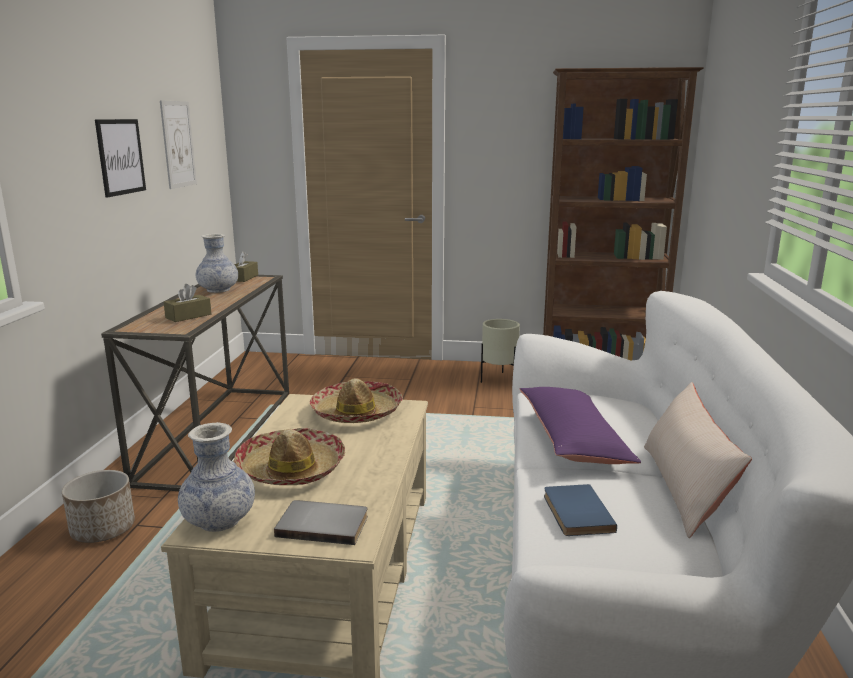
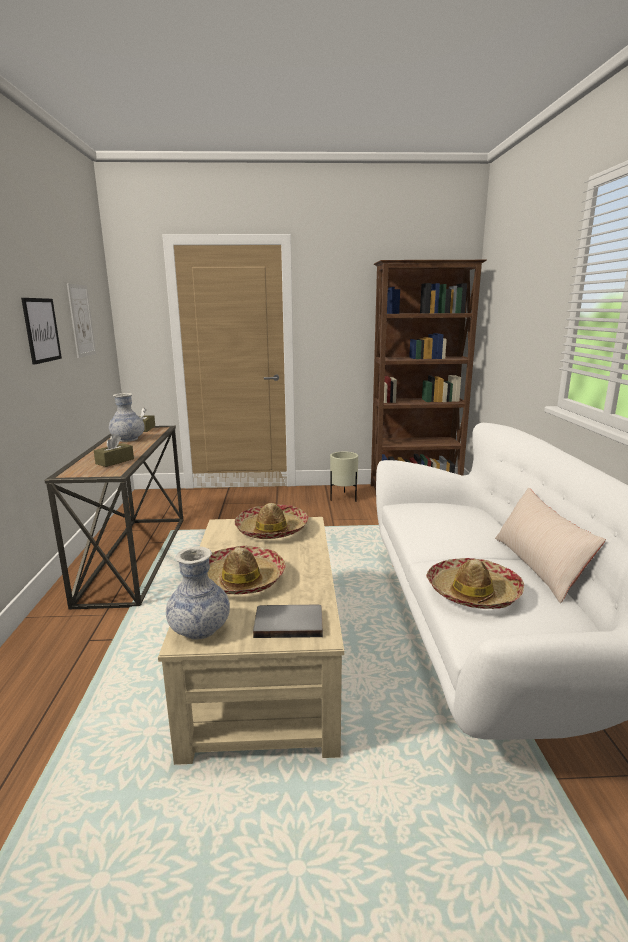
camera: 10 degrees left, 0 degrees up
planter [62,470,135,543] -> none
purple pillow [520,387,641,464] -> none
blue book [544,484,617,536] -> hat [426,558,524,609]

